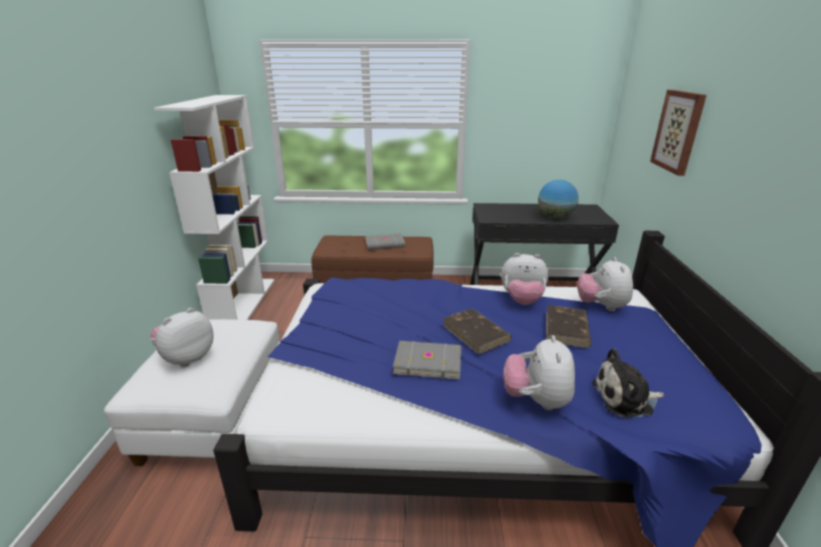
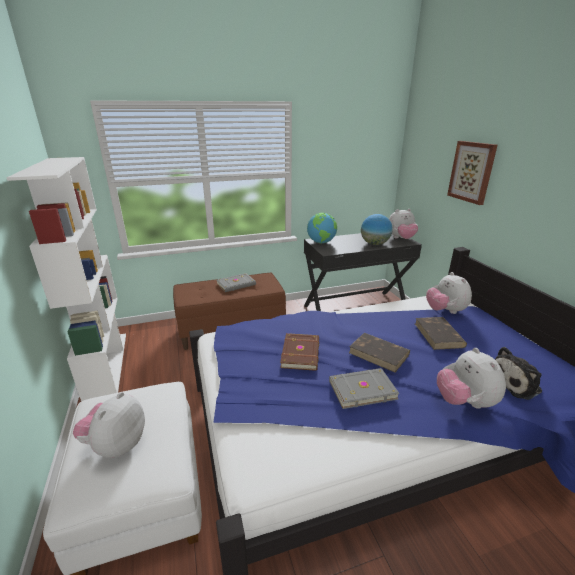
camera: 20 degrees left, 0 degrees up
plush toy [501,253,549,305] -> plush toy moved to [389,209,418,239]
none -> brown book [280,333,319,371]
none -> globe [307,213,337,244]

